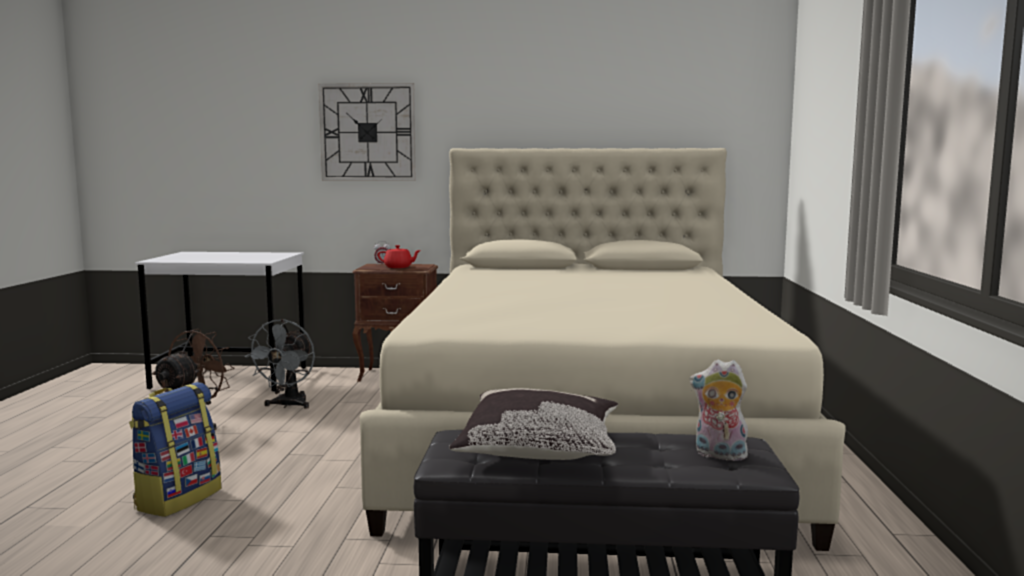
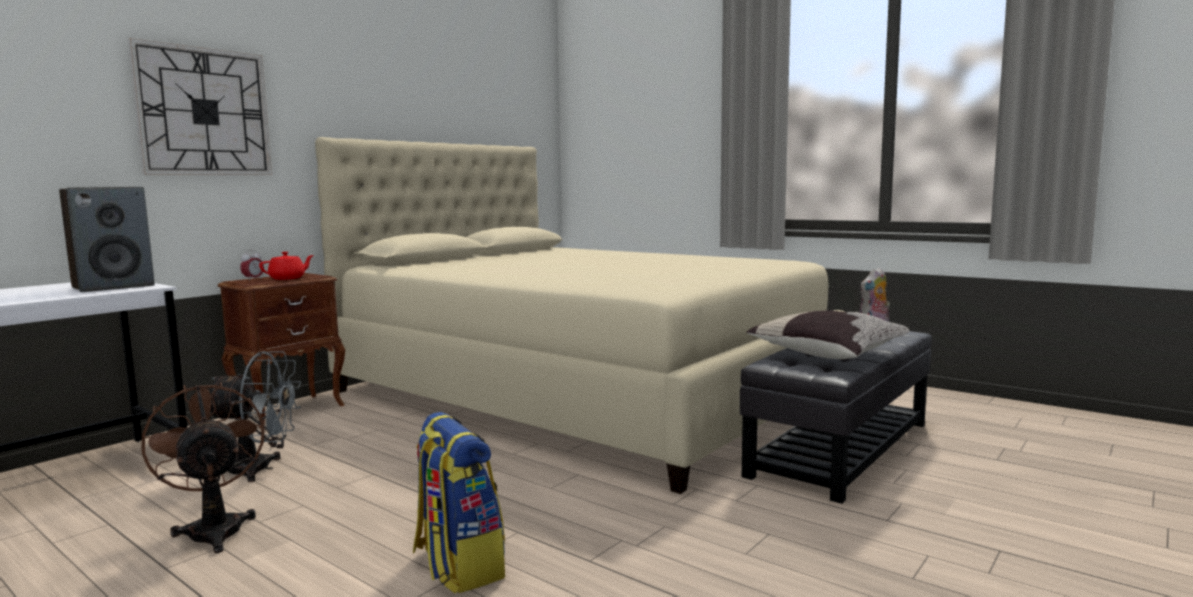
camera: 55 degrees left, 0 degrees up
grey fan [245,319,315,409] -> grey fan turned 45 degrees counterclockwise [209,351,301,482]
none -> speaker [59,187,155,292]

